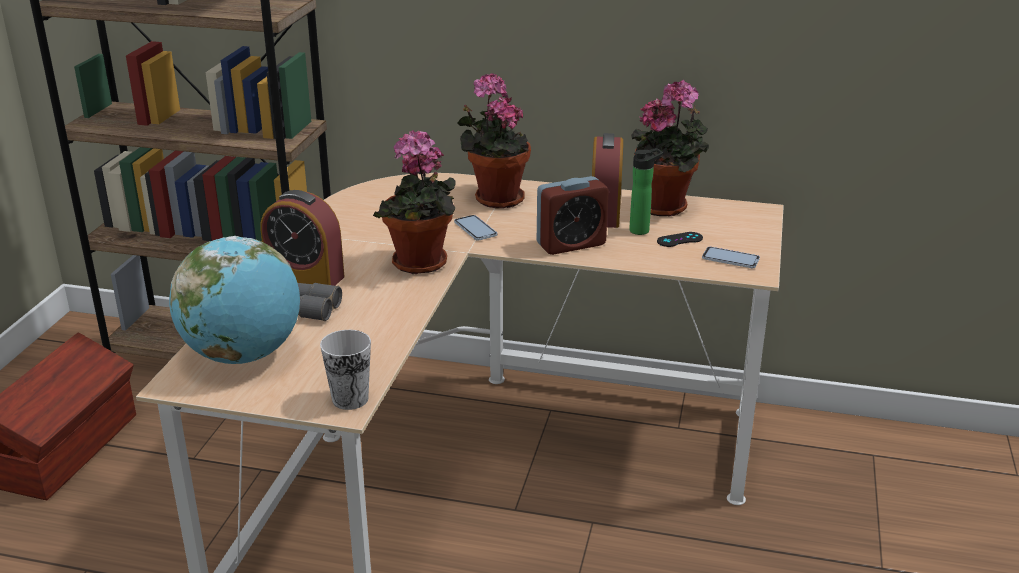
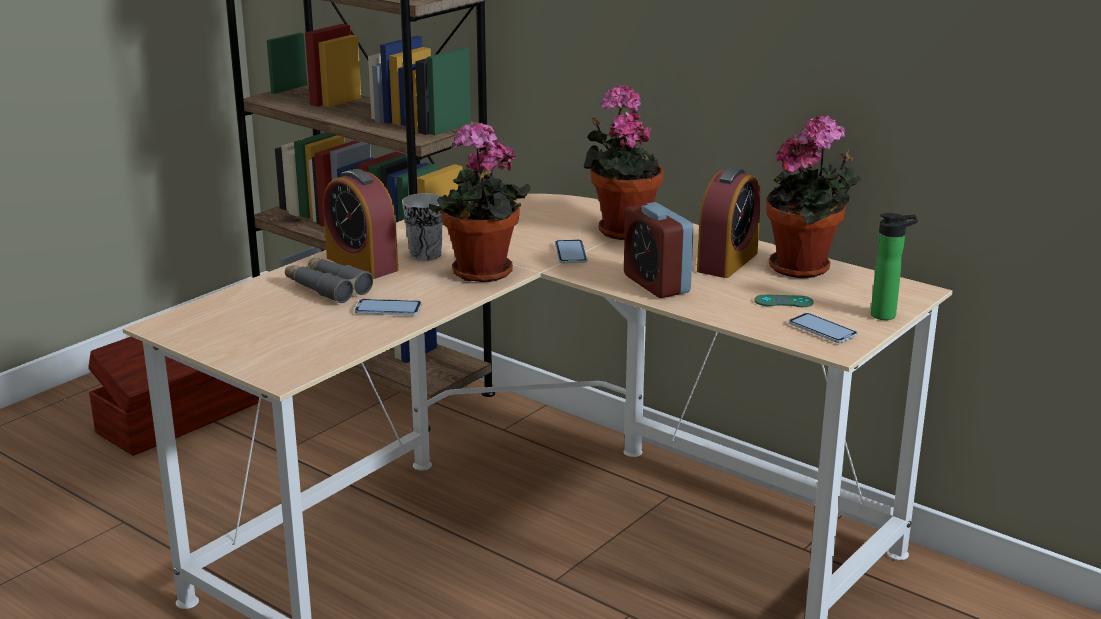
camera: 25 degrees right, 5 degrees down
globe [169,236,300,364] -> none
cup [320,330,371,410] -> cup moved to [402,193,443,261]
alarm clock [537,176,609,255] -> alarm clock turned 60 degrees clockwise [624,202,694,298]
bottle [629,148,663,235] -> bottle moved to [871,213,918,320]
black game controller [657,232,703,247] -> green game controller [754,294,814,307]
none -> phone [355,299,422,315]

